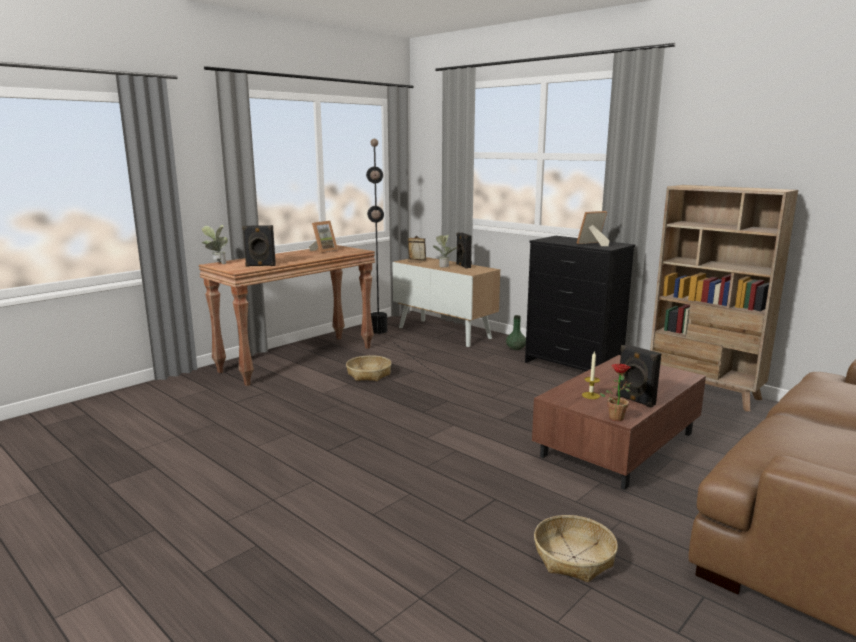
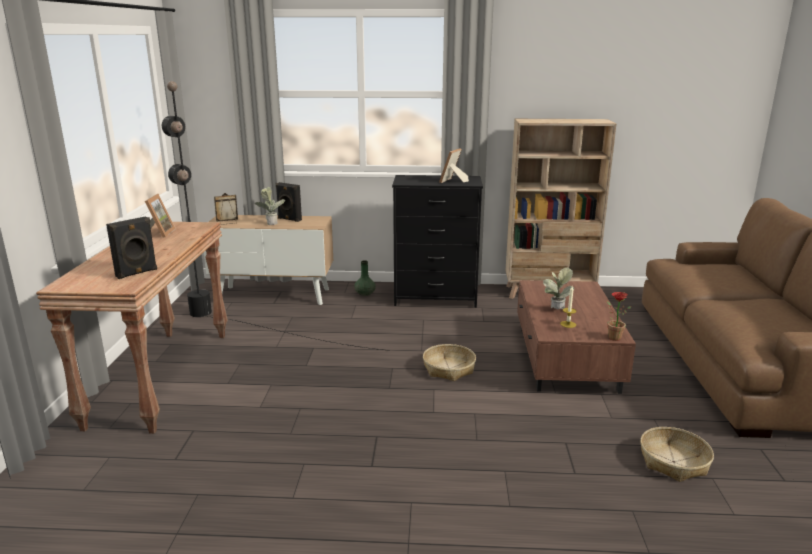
camera: 40 degrees left, 5 degrees up
potted plant [201,225,228,264] -> potted plant moved to [543,267,574,310]
basket [346,355,391,381] -> basket moved to [423,344,476,381]
black speaker [617,344,661,408] -> none

